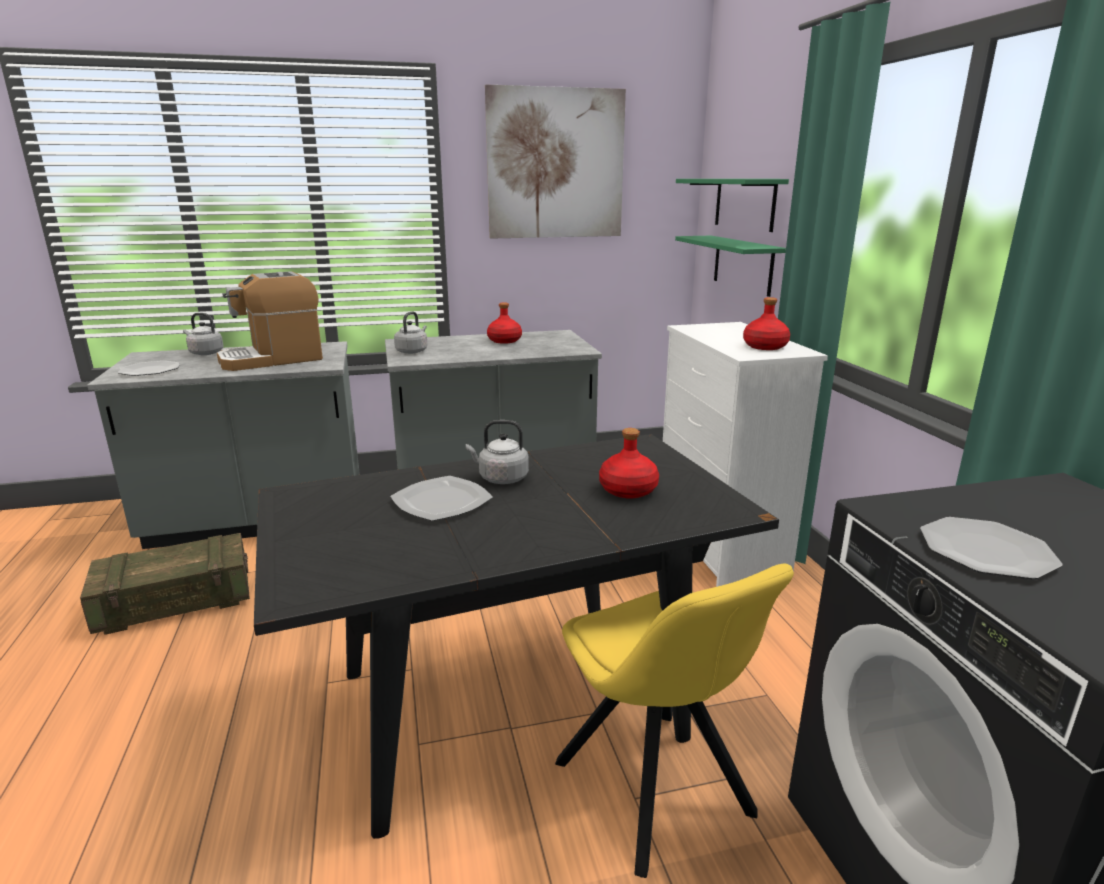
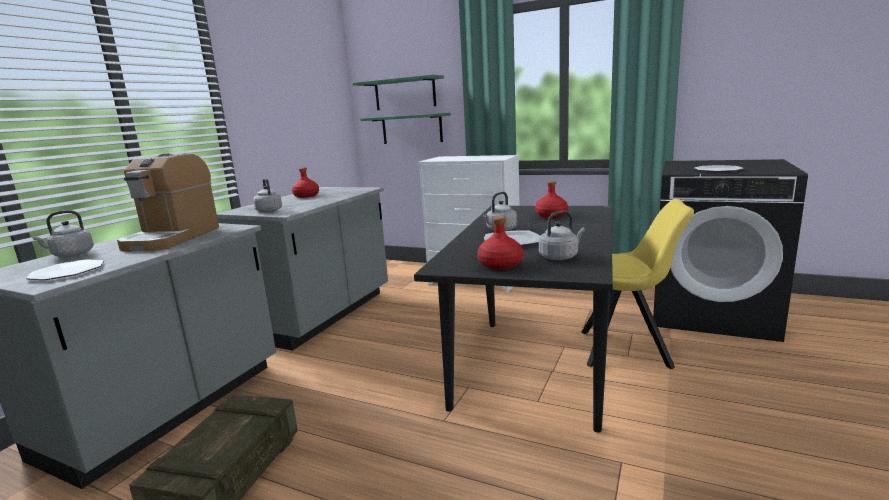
camera: 50 degrees left, 5 degrees down
picture [485,85,626,239] -> none
red bottle [743,297,790,350] -> red bottle moved to [477,216,523,270]
none -> grey kettle [539,211,585,260]

